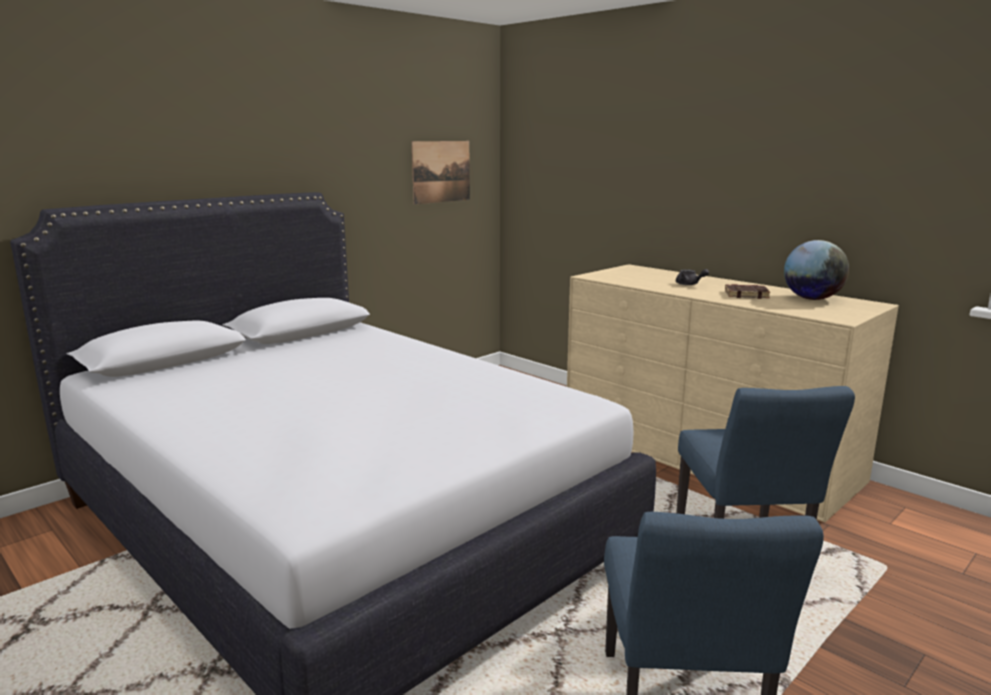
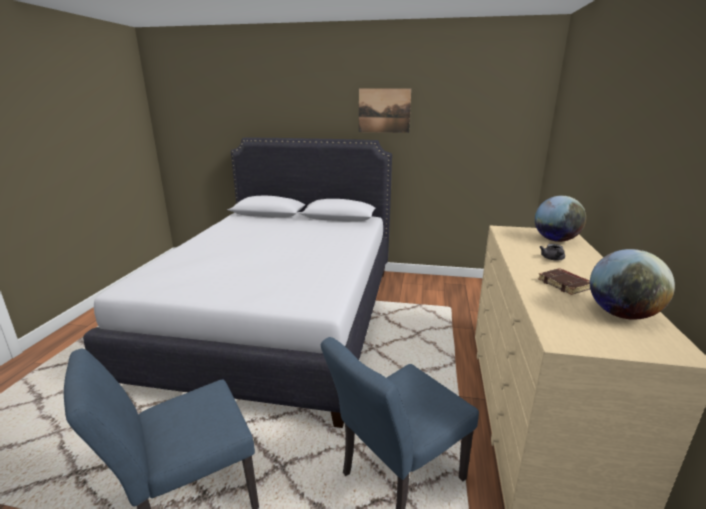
camera: 55 degrees right, 5 degrees up
picture [412,141,470,204] -> picture moved to [359,88,411,133]
none -> globe [535,196,586,242]

